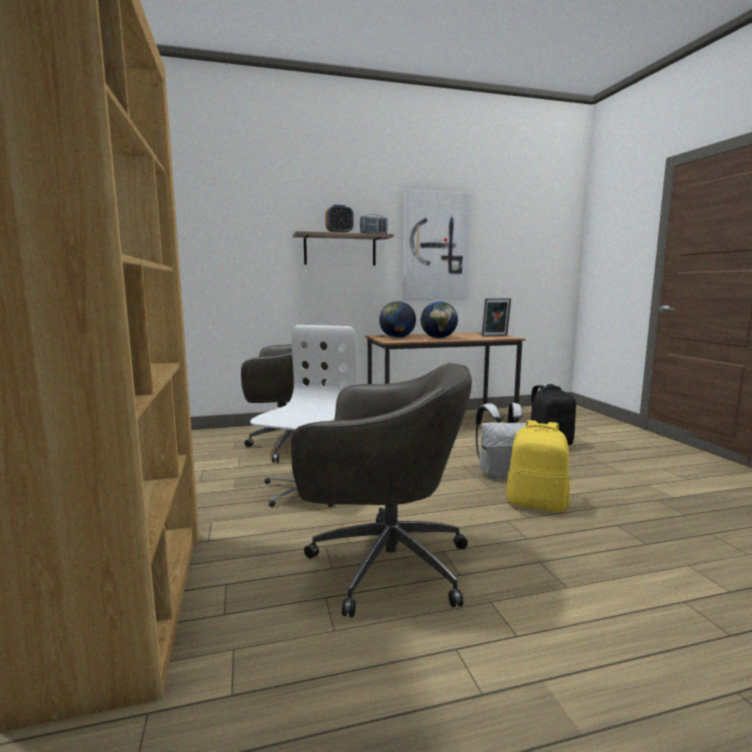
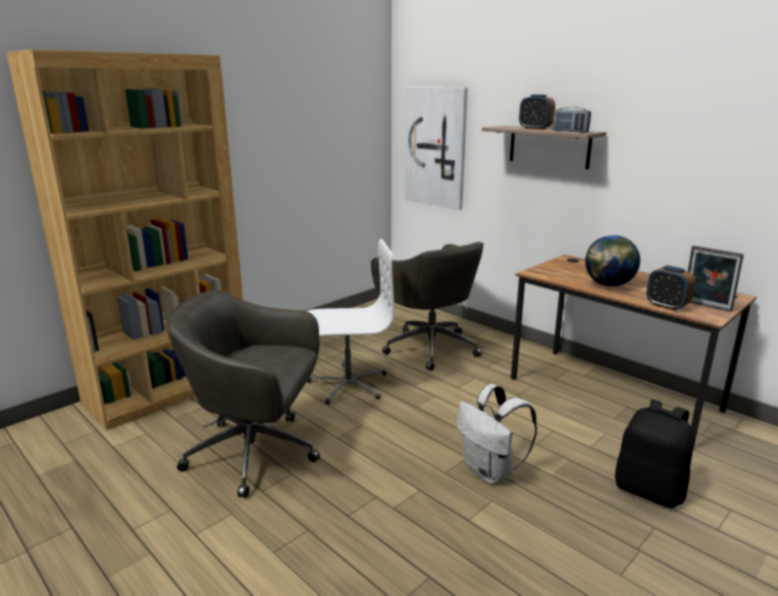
camera: 60 degrees right, 10 degrees up
grey office chair [291,363,472,617] -> grey office chair turned 120 degrees clockwise [166,290,320,498]
globe [379,301,416,338] -> none
picture [403,189,471,300] -> picture moved to [404,86,468,210]
yellow backpack [506,420,570,512] -> none
none -> alarm clock [646,265,695,311]

